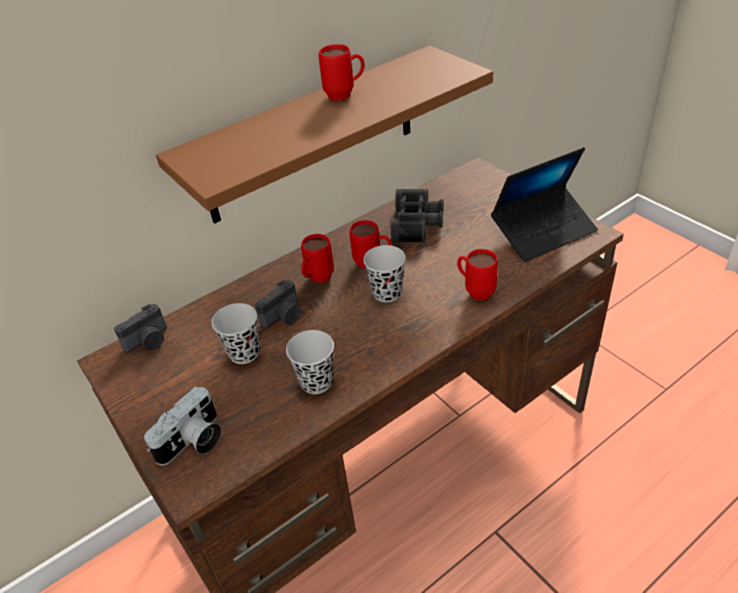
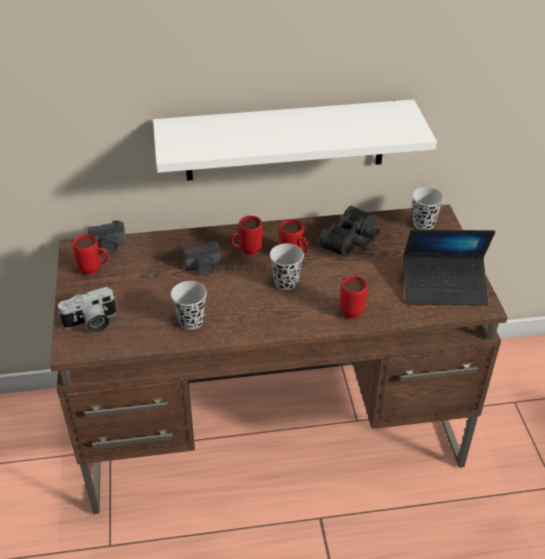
camera: 25 degrees right, 0 degrees up
brown shelf [156,45,493,224] -> white shelf [153,99,437,181]
black cup [212,303,260,364] -> black cup moved to [412,187,444,230]
red mug [319,44,364,101] -> red mug moved to [73,234,109,275]

